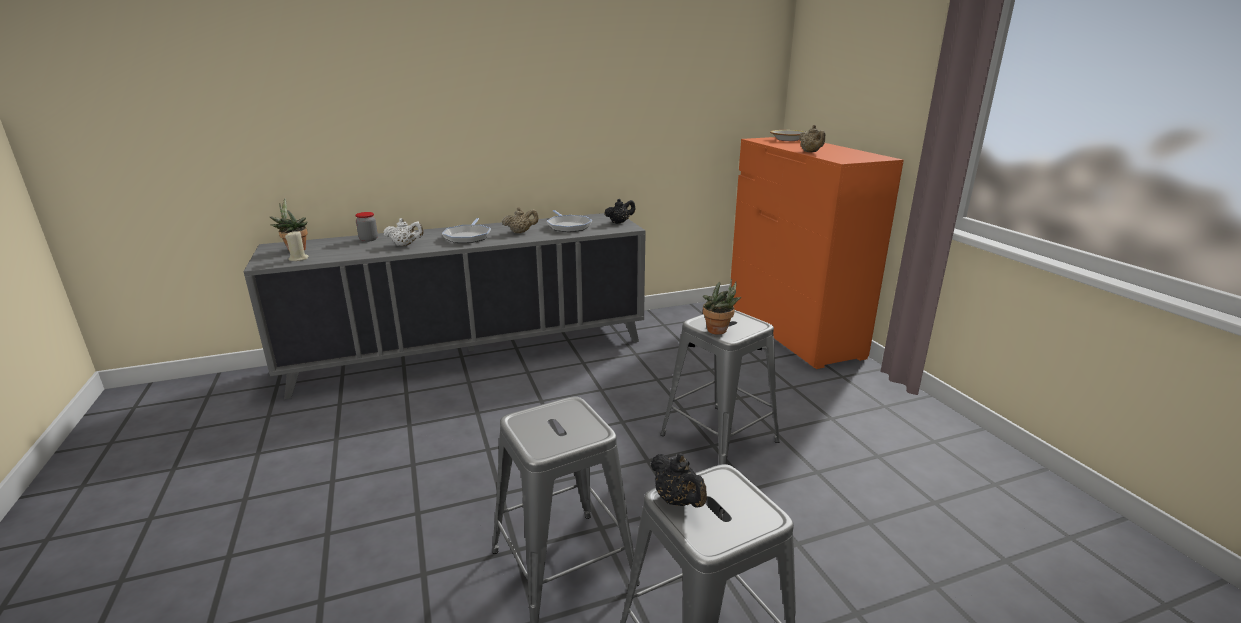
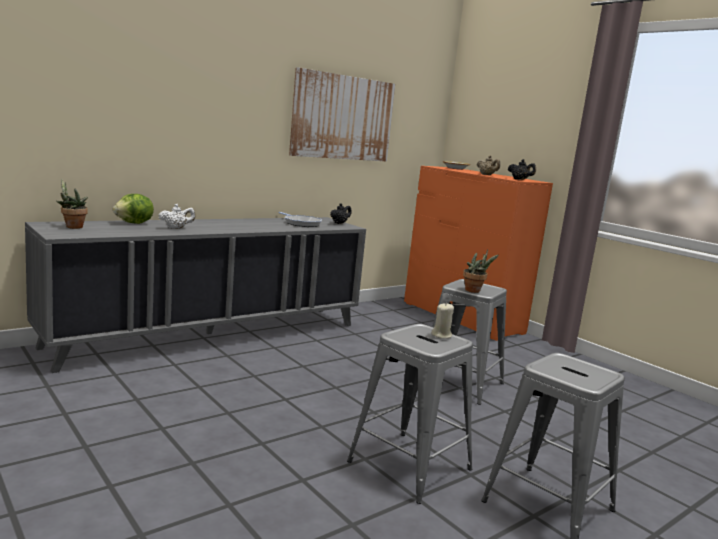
camera: 20 degrees left, 10 degrees down
beige candle [285,231,309,261] -> beige candle moved to [431,303,454,339]
jar [355,212,378,242] -> lettuce [113,194,154,224]
frying pan [442,218,491,243] -> none
beige teapot [502,207,538,233] -> none
black teapot [651,453,707,507] -> black teapot moved to [508,159,536,180]
none -> picture [289,67,395,162]

